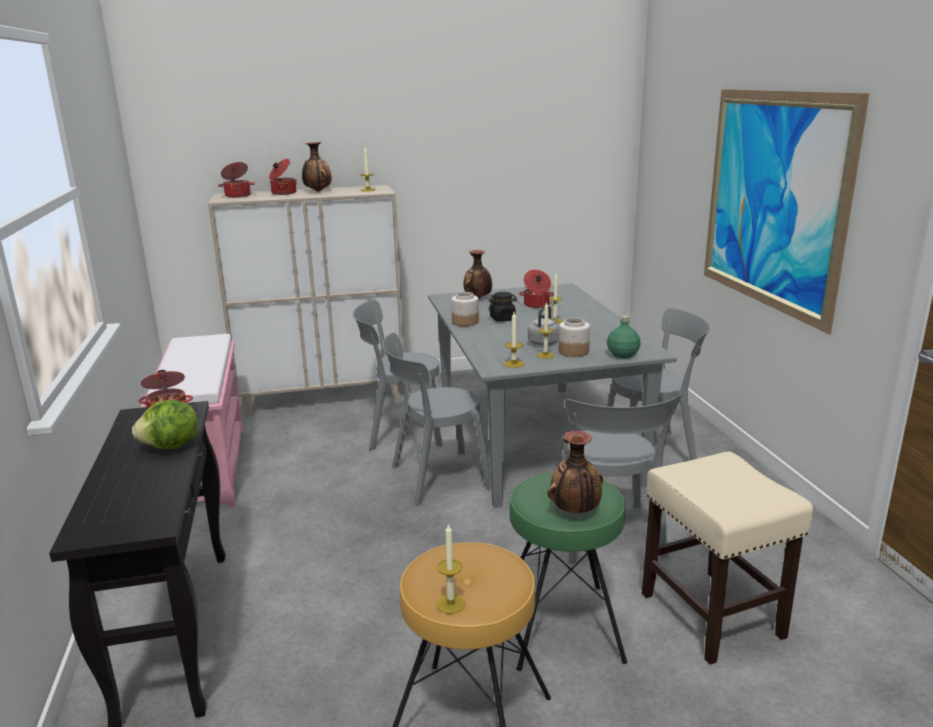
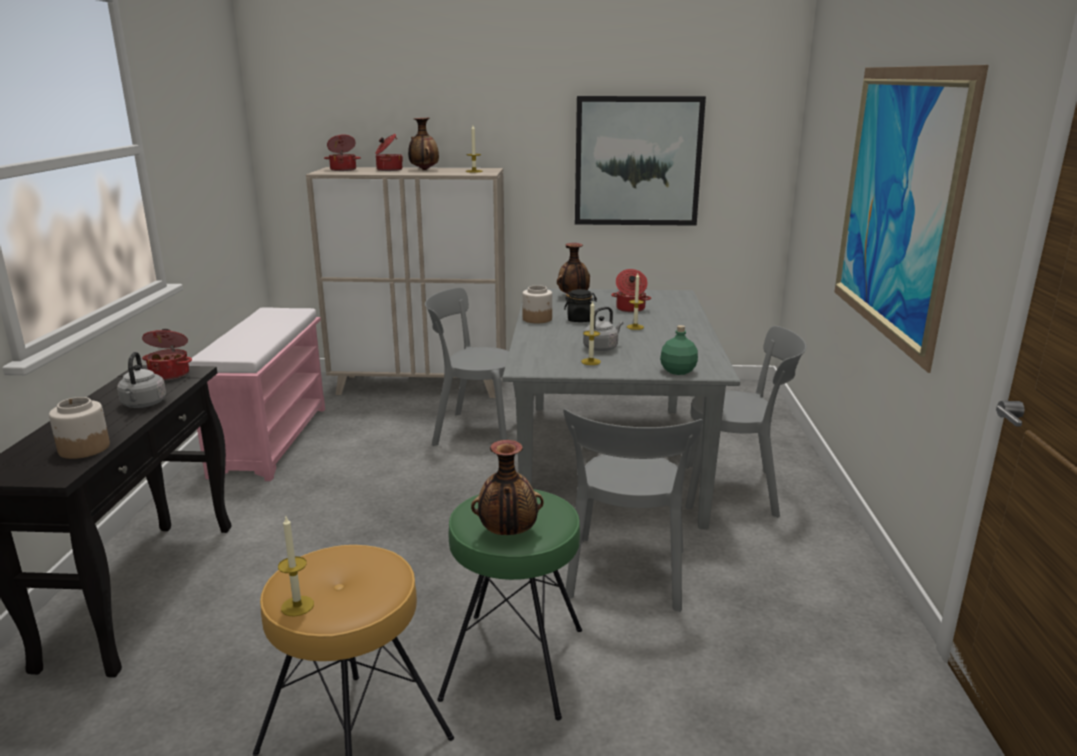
camera: 15 degrees right, 0 degrees up
lettuce [132,399,198,449] -> grey kettle [117,352,166,408]
grey chair [382,333,491,506] -> none
candle [504,312,524,368] -> none
jar [559,318,590,357] -> jar moved to [49,397,110,459]
beige stool [642,452,813,665] -> none
none -> picture [575,96,706,226]

